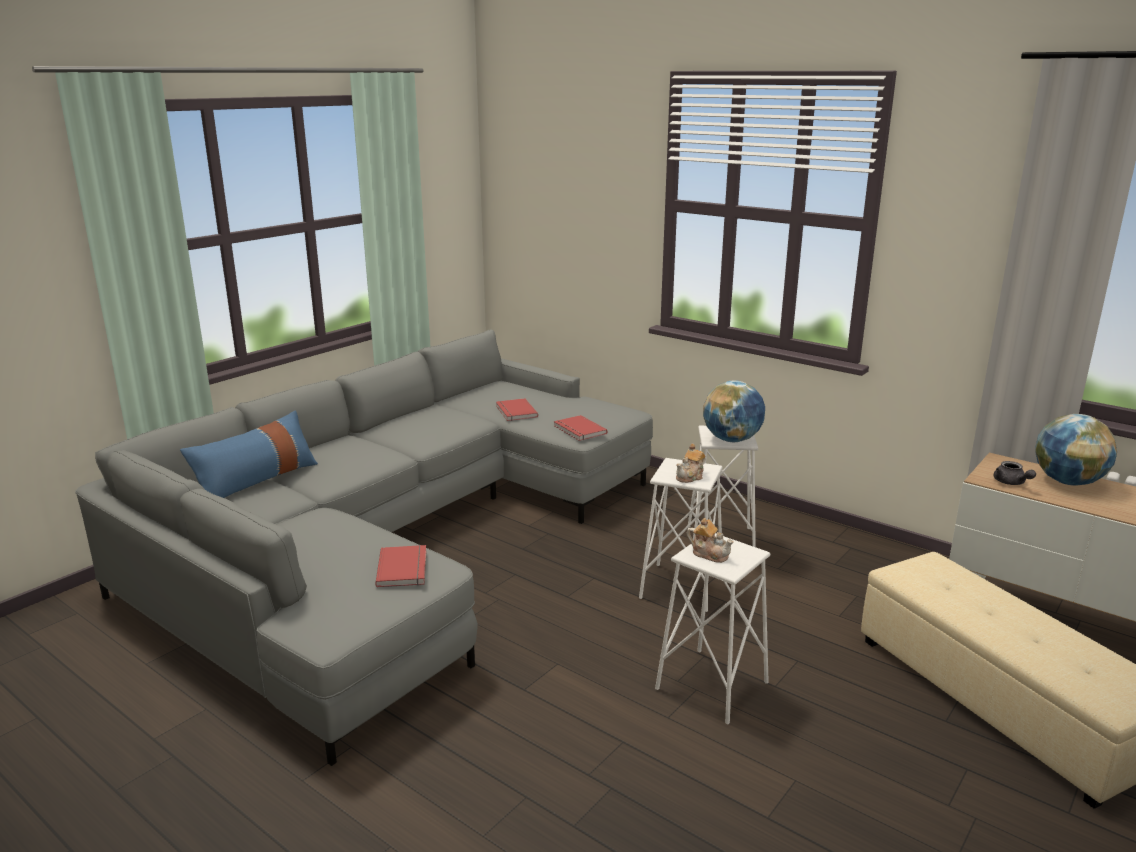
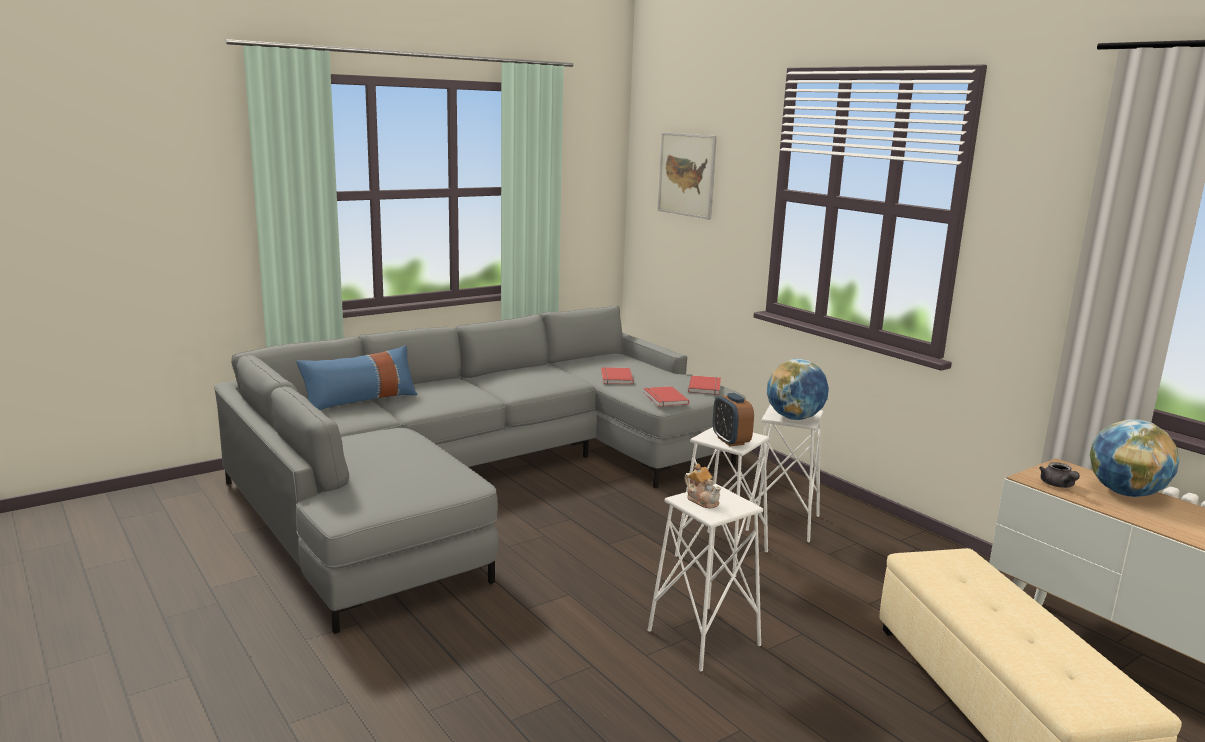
camera: 15 degrees right, 5 degrees down
red book [375,545,426,587] -> red book moved to [688,375,721,395]
teapot [676,444,706,483] -> alarm clock [713,393,754,446]
none -> picture [658,132,717,220]

